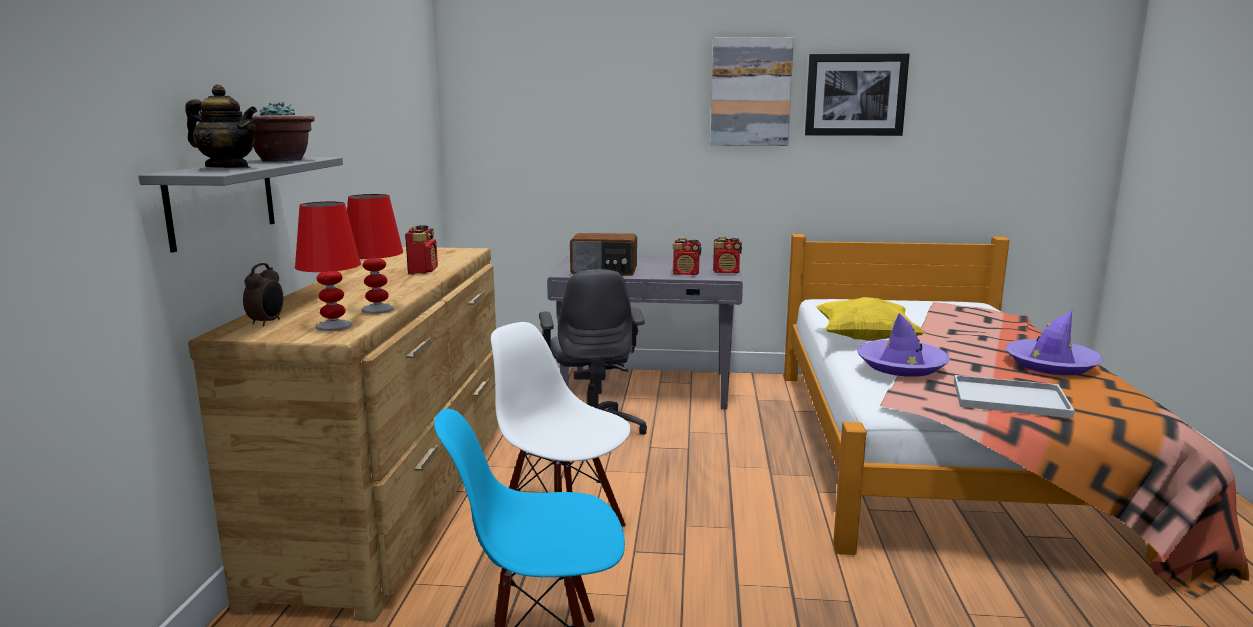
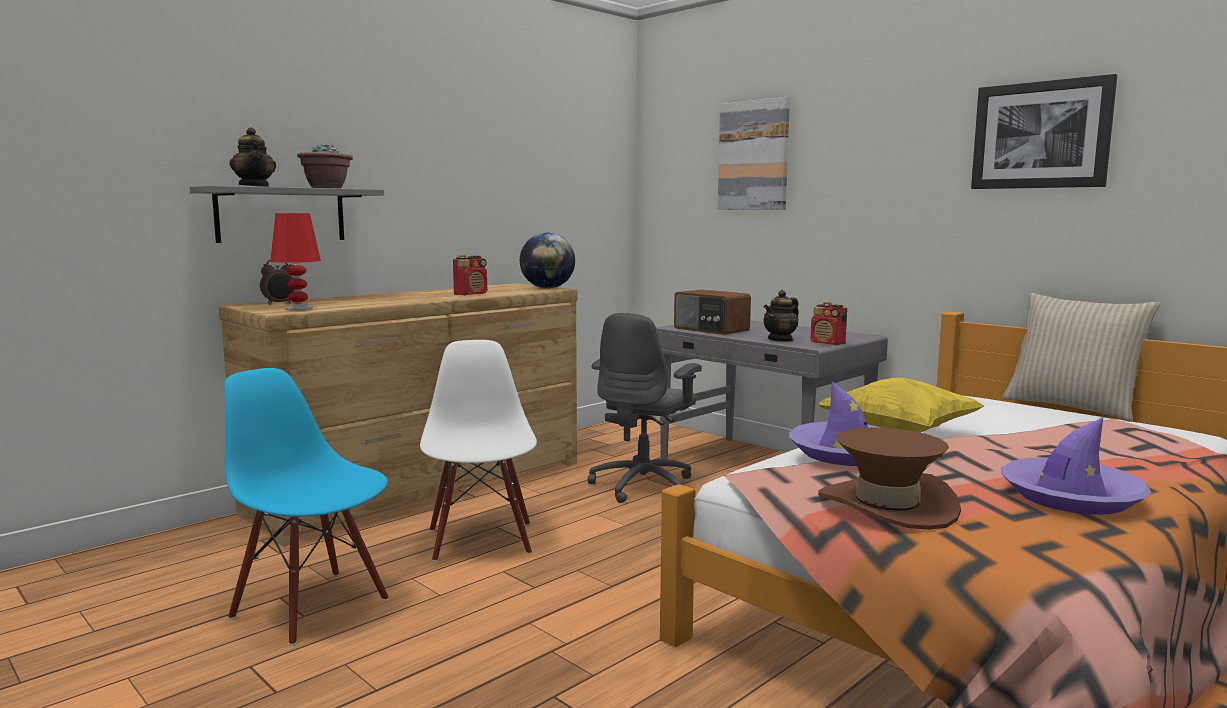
camera: 40 degrees right, 5 degrees down
red table lamp [347,194,403,314] -> none
radio [673,238,701,275] -> teapot [763,290,799,342]
picture [711,37,794,146] -> picture moved to [718,97,790,210]
white tray [954,375,1075,418] -> brown hat [818,427,961,530]
none -> globe [520,232,575,289]
none -> beige pillow [1002,293,1160,422]

